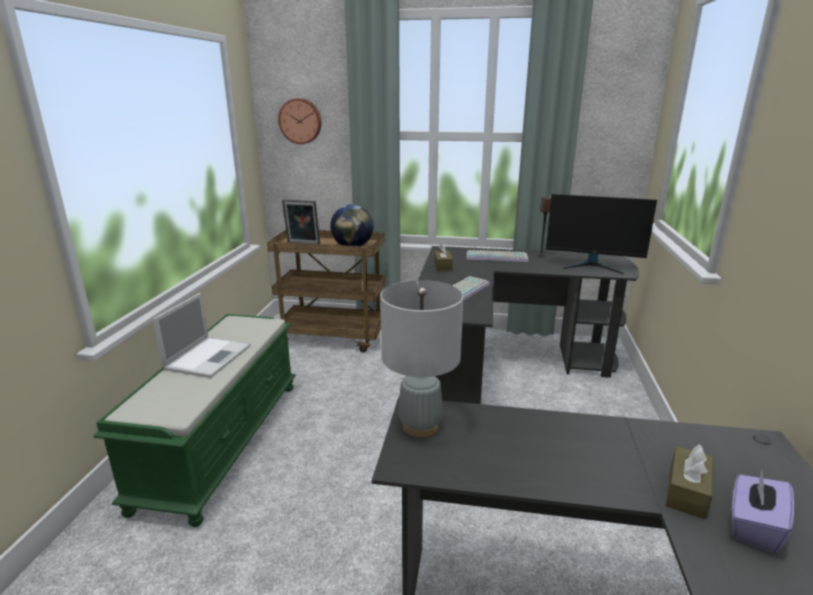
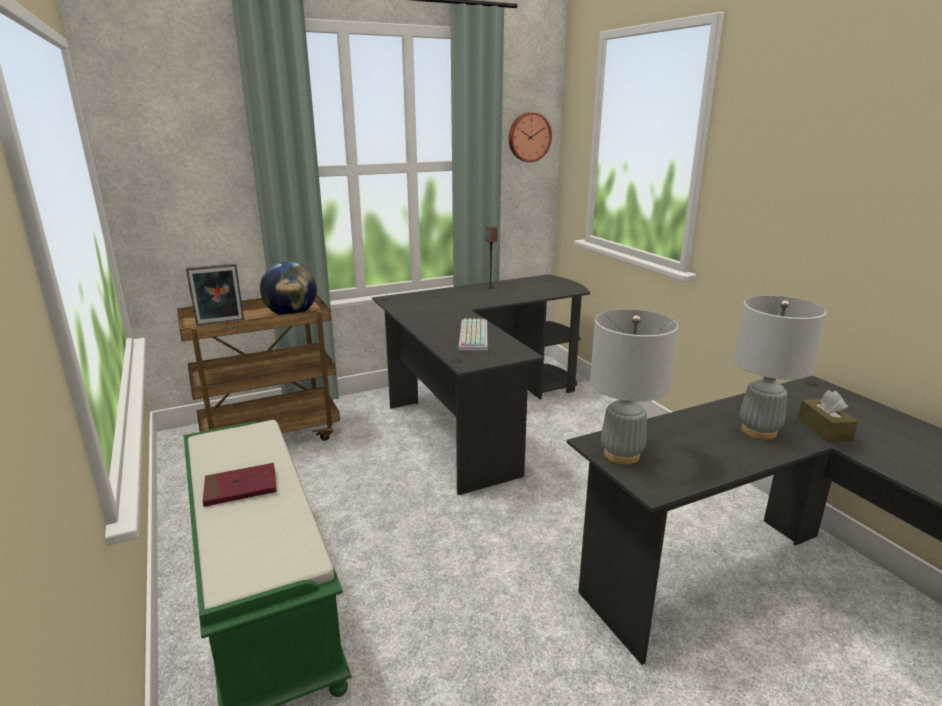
camera: 35 degrees left, 0 degrees up
laptop [152,293,251,378] -> red book [203,463,277,507]
wall clock [278,98,321,144] -> wall clock moved to [509,112,552,162]
brown tissue box [434,243,453,271] -> none
keyboard [466,250,528,262] -> none
monitor [546,194,657,274] -> none
purple tissue box [732,470,794,553] -> none
none -> grey table lamp [734,296,826,440]

